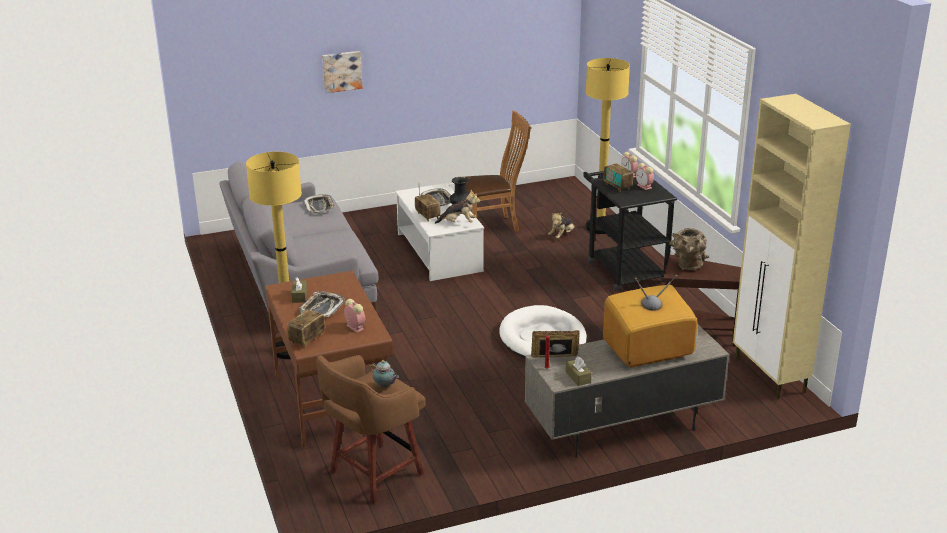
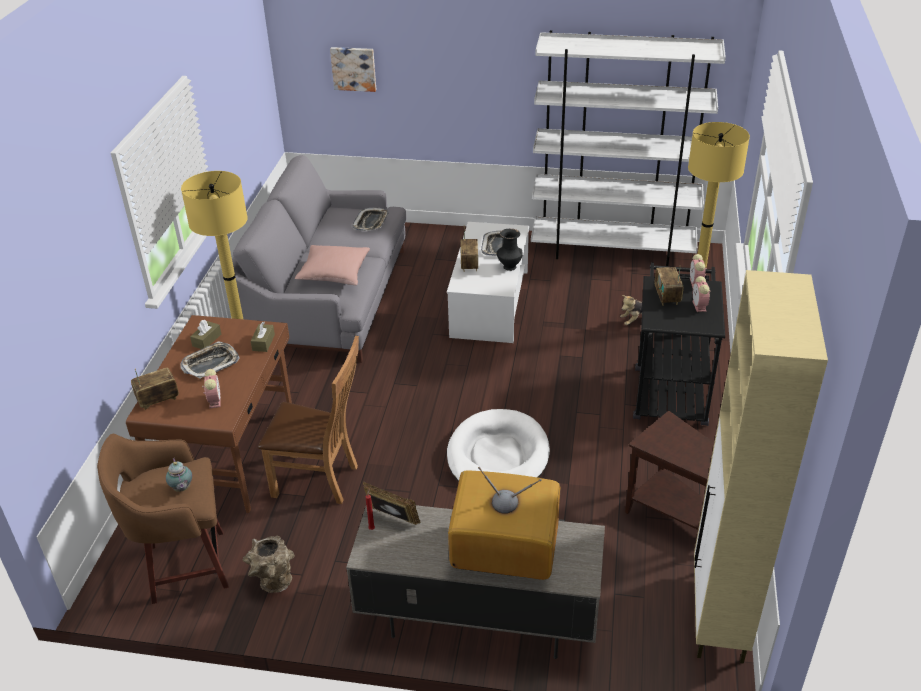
camera: 30 degrees right, 10 degrees up
picture [322,51,363,93] -> picture moved to [330,47,376,92]
plush toy [435,190,480,224] -> none
brown chair [466,110,531,232] -> brown chair moved to [258,336,359,504]
brown tissue box [566,356,592,386] -> brown tissue box moved to [251,322,275,352]
brown vase [669,228,709,270] -> brown vase moved to [243,536,295,593]
none -> pink pillow [295,245,370,286]
none -> white bookcase [531,30,726,266]

